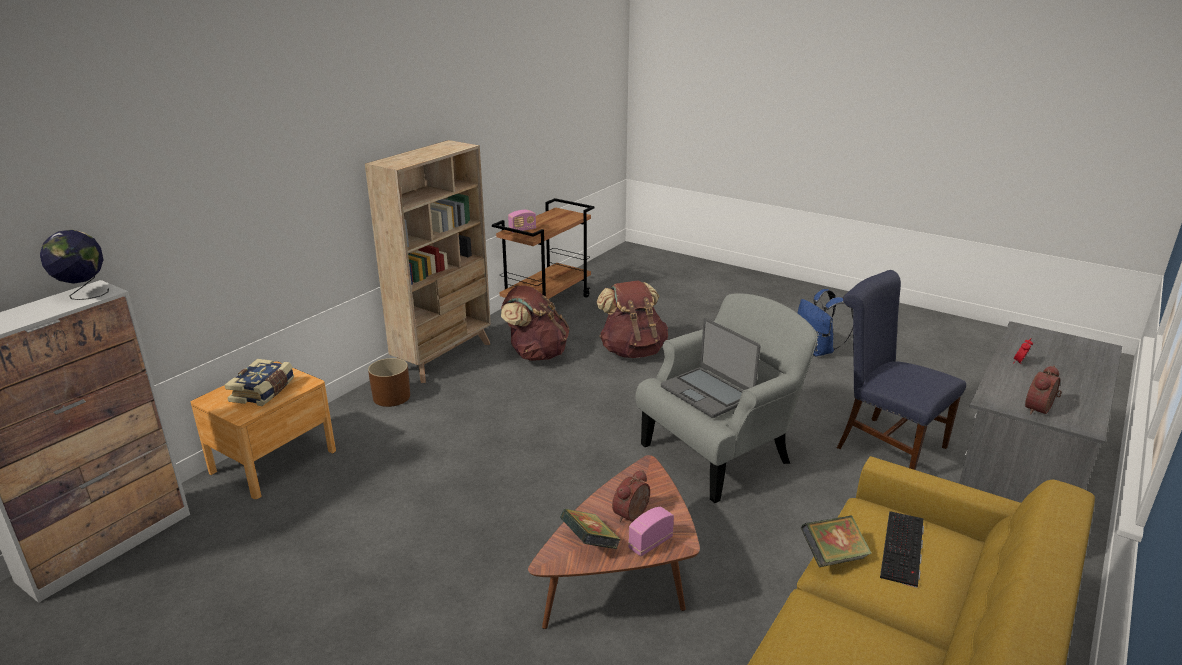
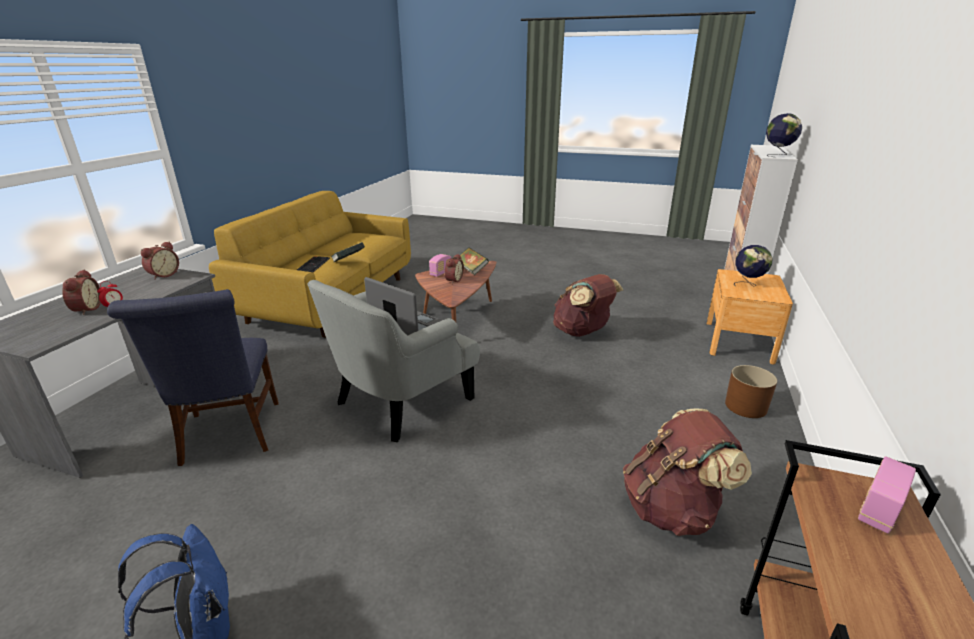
camera: 165 degrees right, 0 degrees up
book [225,359,294,406] -> globe [734,245,773,287]
beige bookcase [365,140,491,383] -> none
brown backpack [597,280,668,358] -> brown backpack moved to [553,274,623,337]
blue chair [837,270,966,470] -> blue chair turned 45 degrees clockwise [107,289,279,466]
none -> alarm clock [62,269,101,315]

